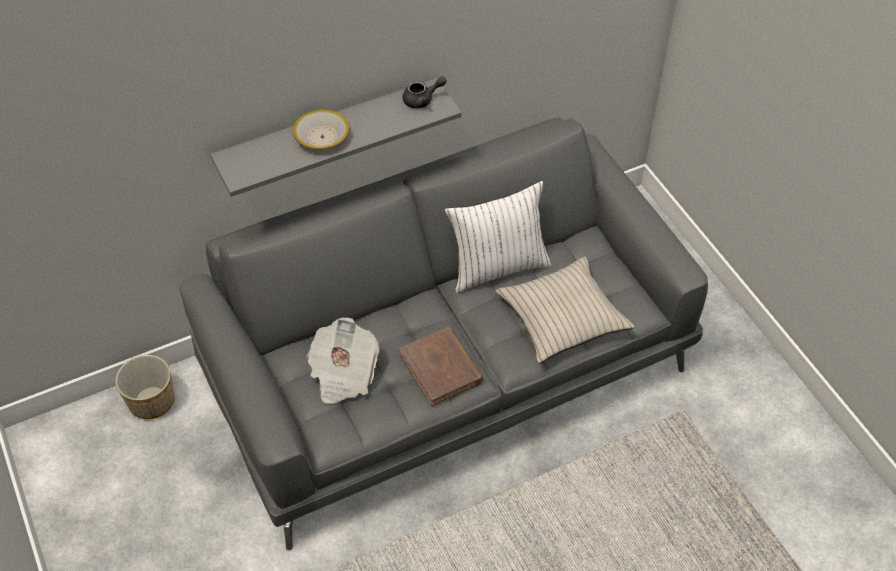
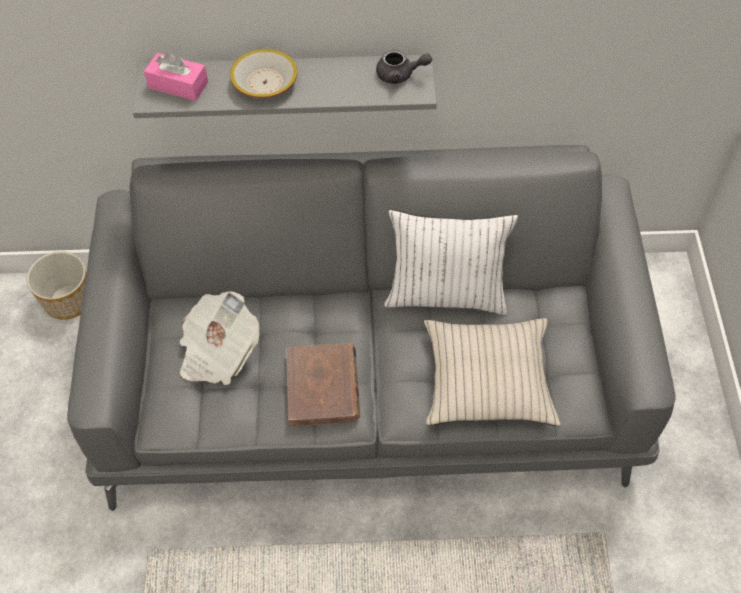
camera: 25 degrees right, 5 degrees up
none -> pink tissue box [144,52,208,101]

